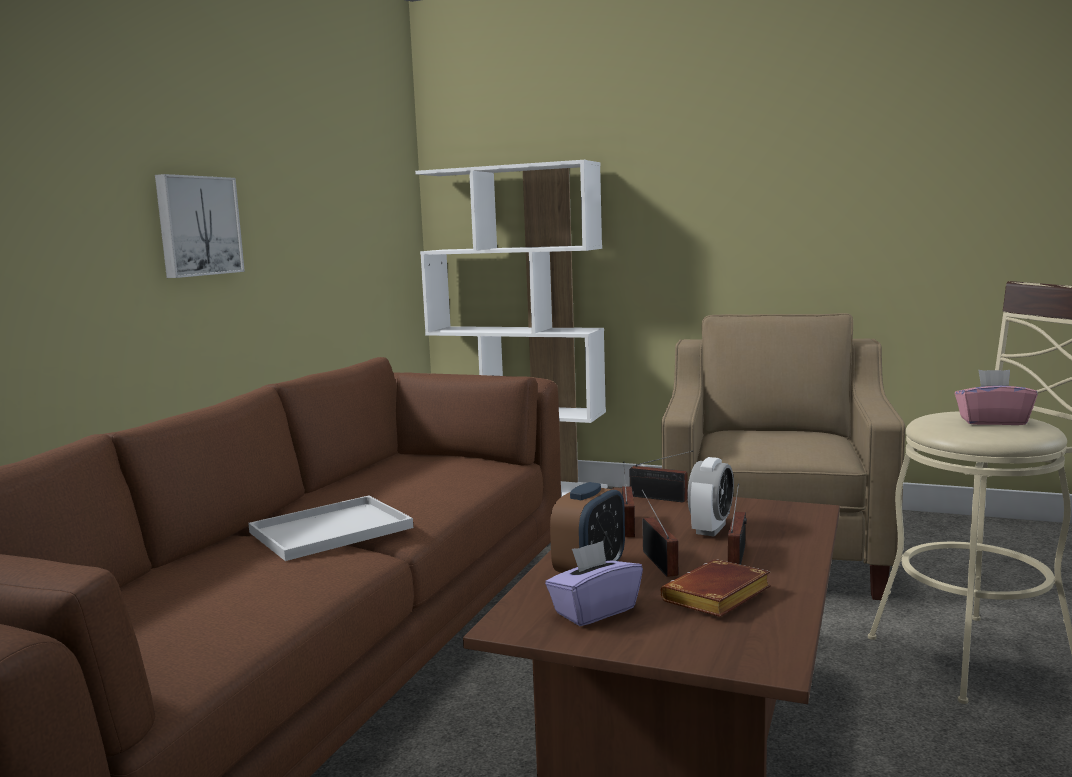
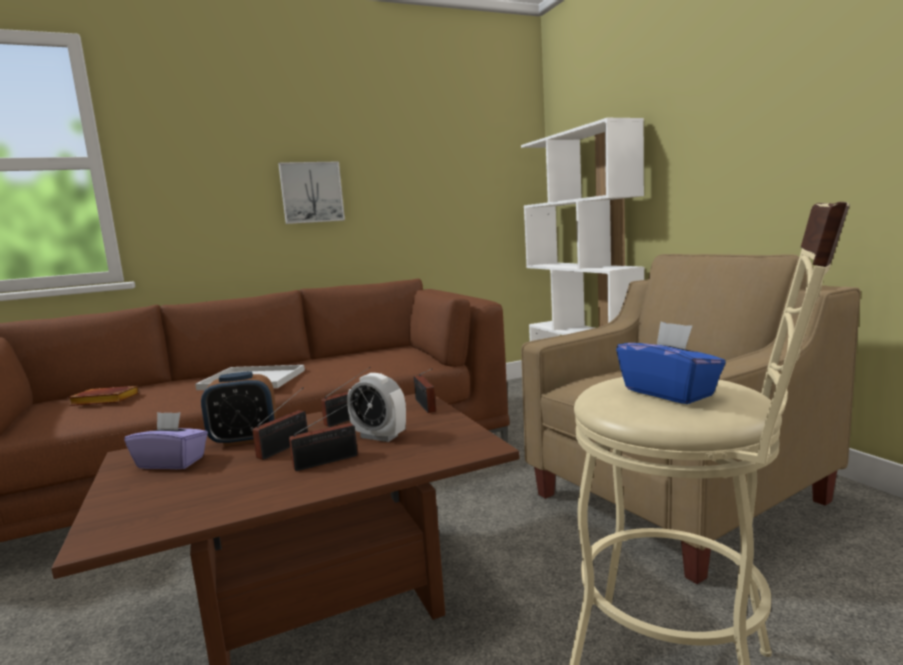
camera: 45 degrees right, 0 degrees up
brown book [660,559,771,617] -> brown book moved to [68,386,140,406]
alarm clock [687,457,734,537] -> alarm clock turned 45 degrees clockwise [347,373,406,442]
pink tissue box [955,370,1038,425] -> blue tissue box [616,322,726,404]

